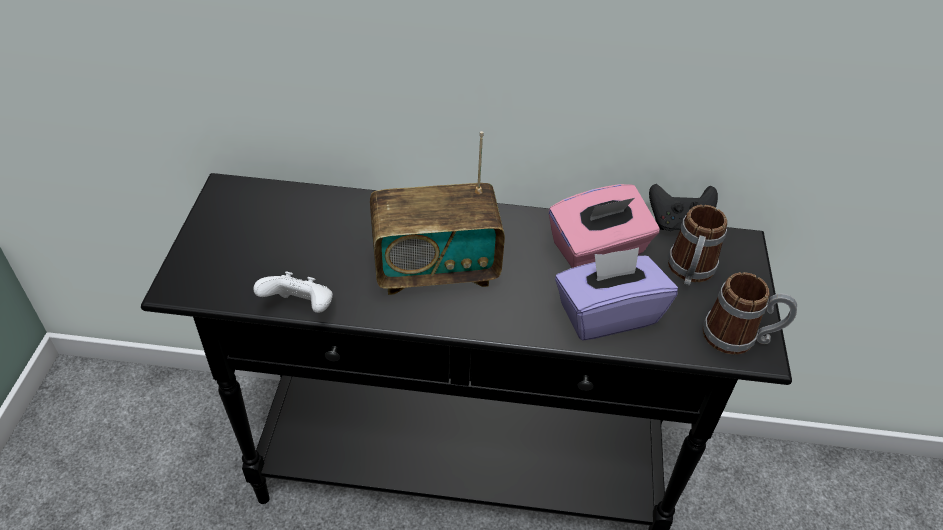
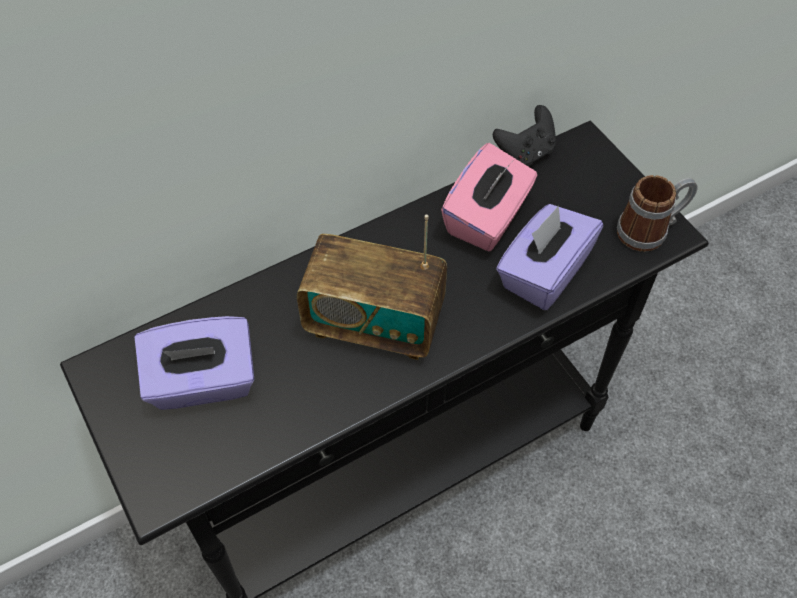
camera: 35 degrees left, 10 degrees up
white game controller [253,271,333,313] -> none
radio [370,131,505,295] -> radio turned 60 degrees clockwise [297,214,447,360]
mug [668,205,727,286] -> none
none -> purple tissue box [134,316,254,410]

